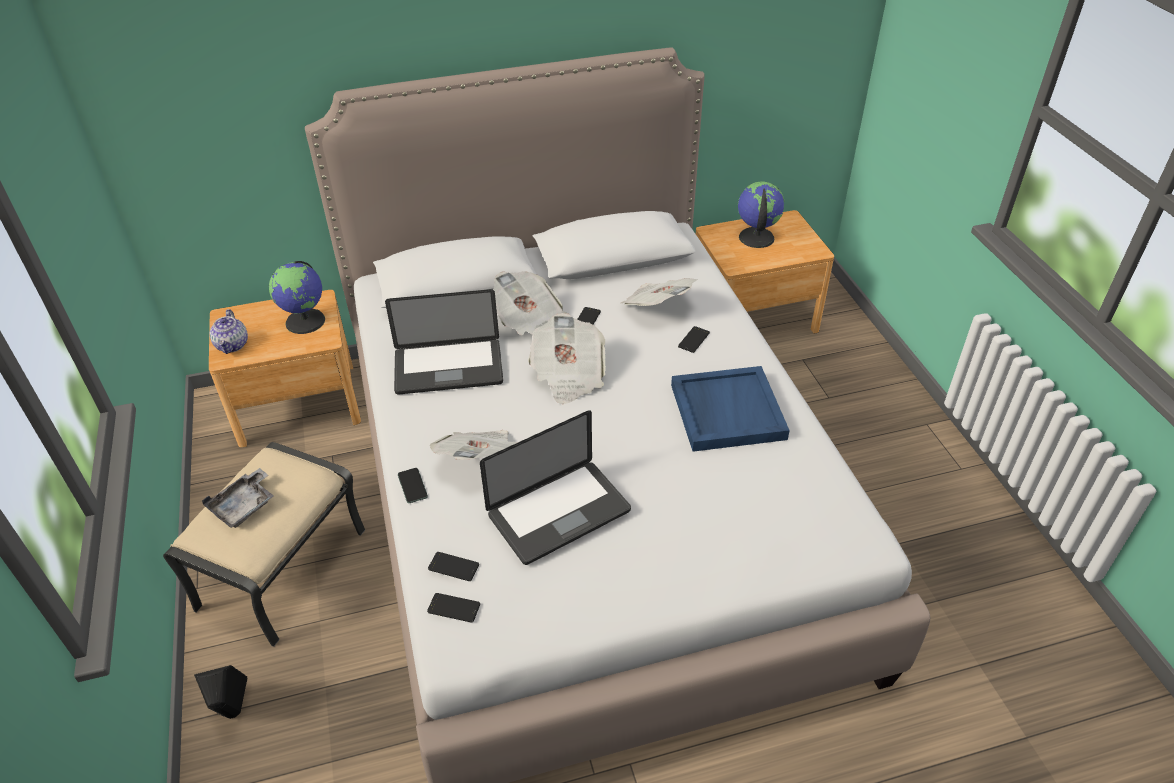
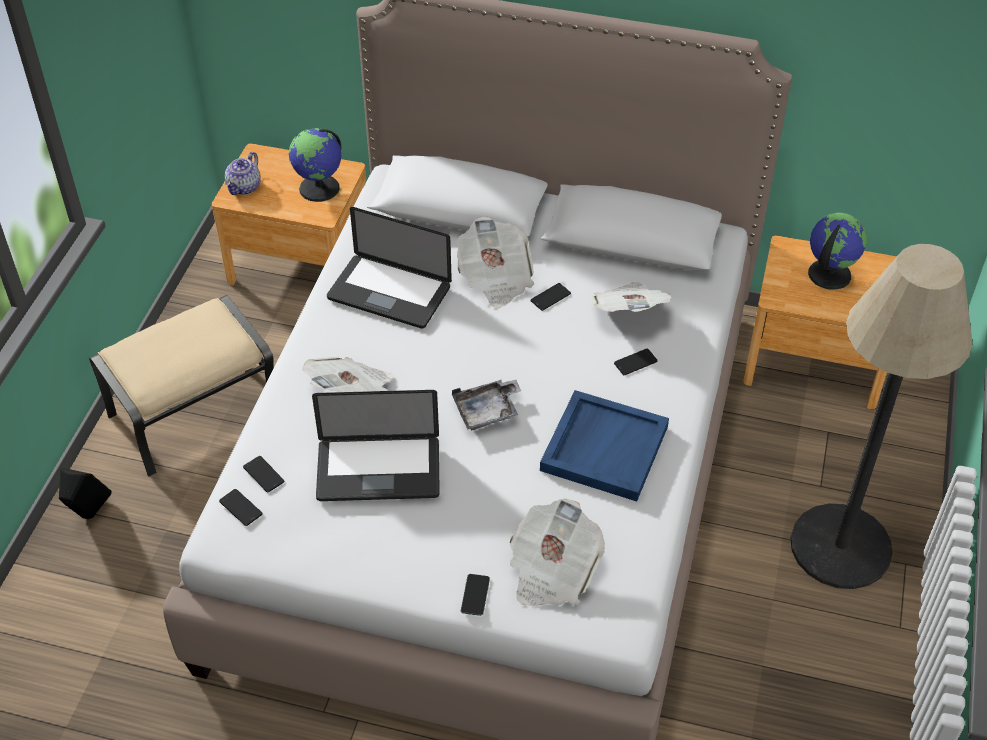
camera: 30 degrees right, 5 degrees up
grey tray [202,468,274,528] -> grey tray moved to [452,380,521,430]
phone [398,468,428,503] -> phone moved to [461,574,490,616]
newspaper [528,313,606,404] -> newspaper moved to [510,499,605,606]
none -> floor lamp [791,244,973,589]

